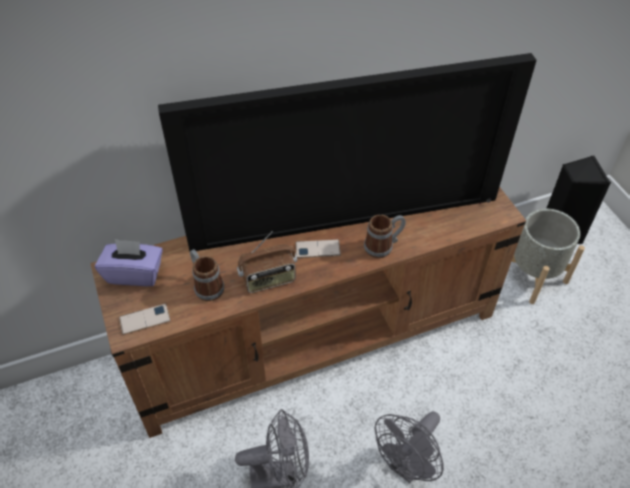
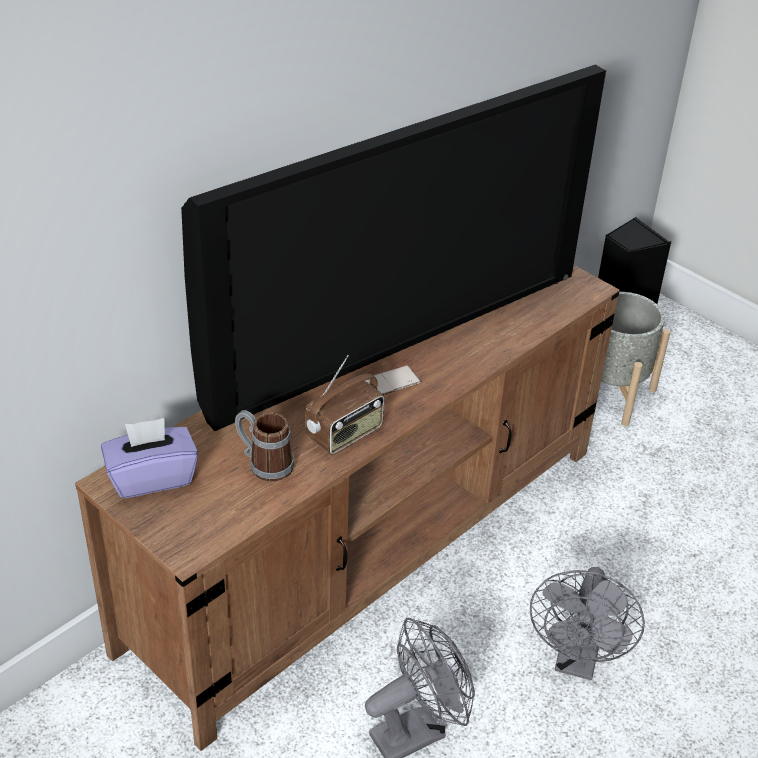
camera: 25 degrees left, 10 degrees down
phone [119,304,171,335] -> none
mug [364,214,406,258] -> none

